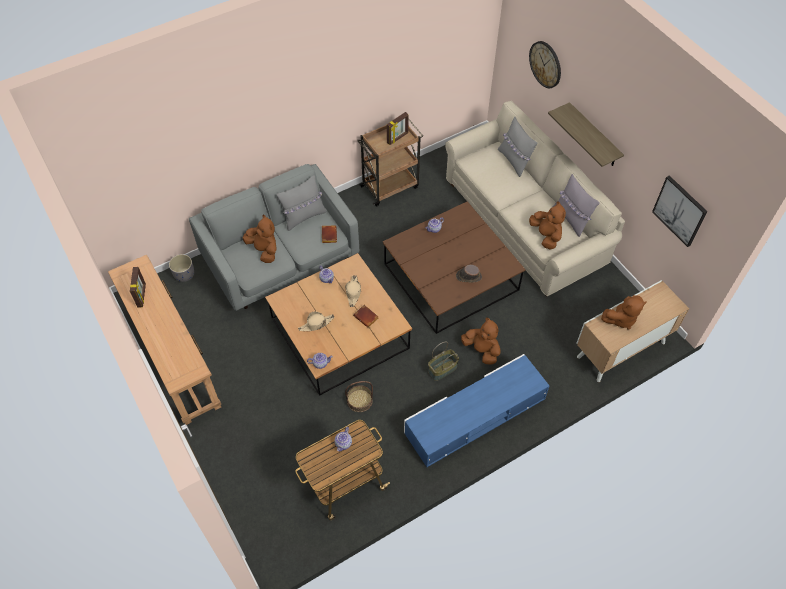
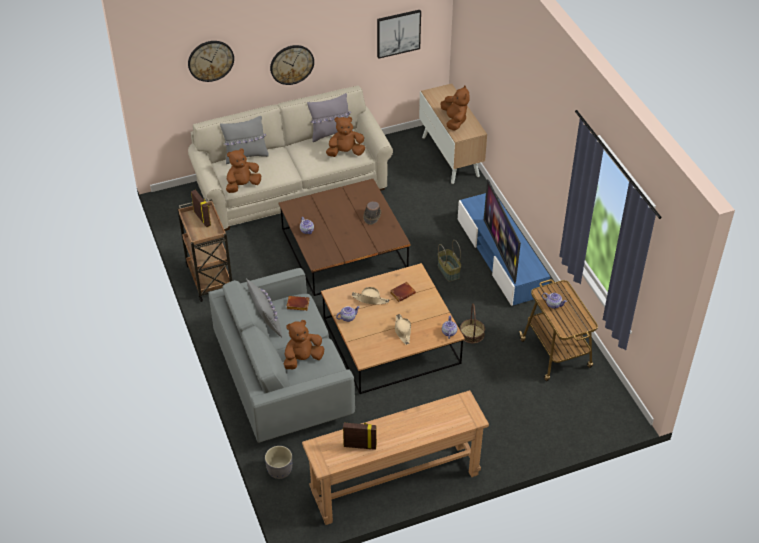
camera: 80 degrees left, 10 degrees down
brown plush toy [461,317,501,364] -> brown plush toy moved to [226,148,261,193]
shelf [548,102,624,167] -> wall clock [270,45,314,85]
none -> television [484,179,521,284]

